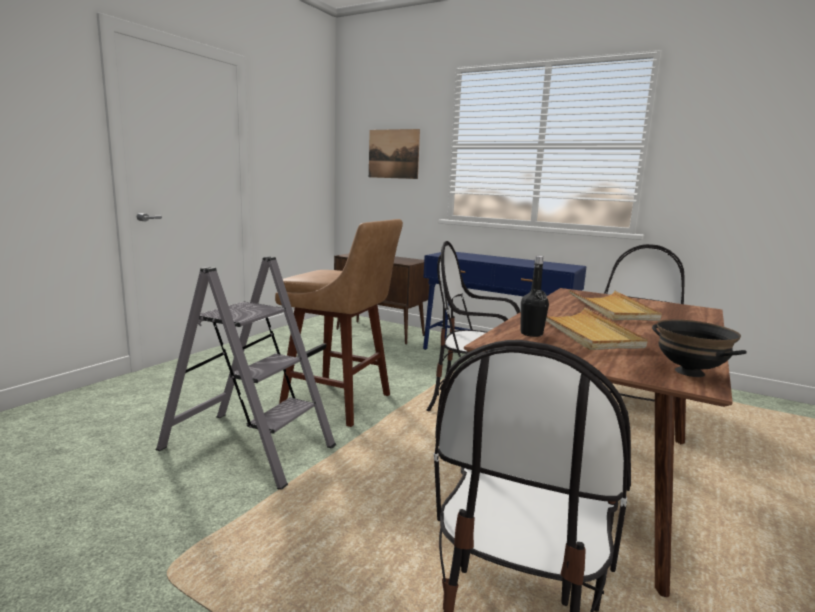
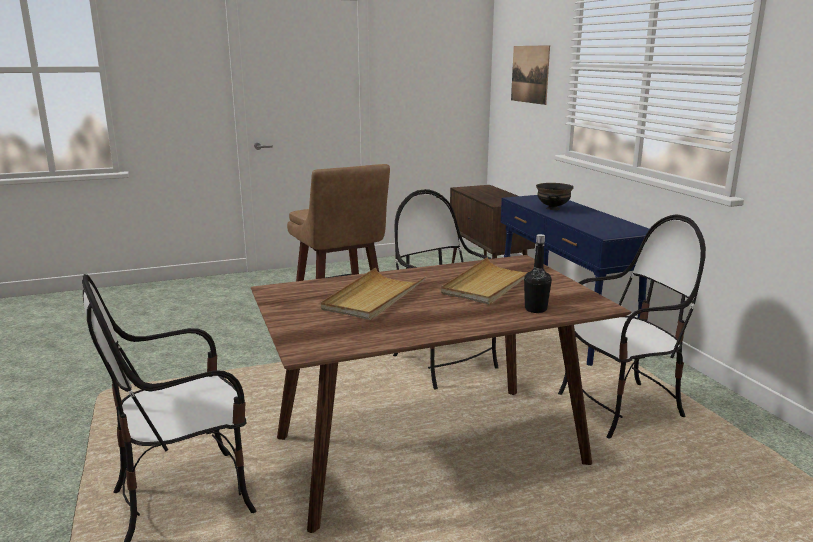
camera: 40 degrees right, 5 degrees up
grey step ladder [155,256,336,489] -> none
black bottle [521,256,549,337] -> black bottle moved to [524,234,552,313]
black bowl [652,319,747,377] -> black bowl moved to [536,183,574,210]

